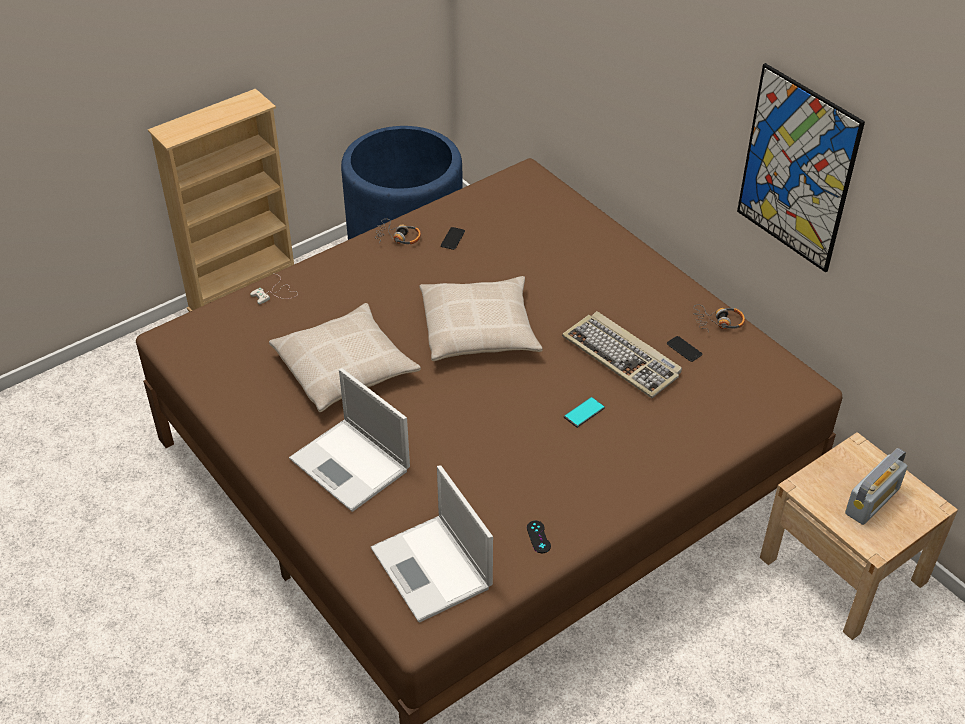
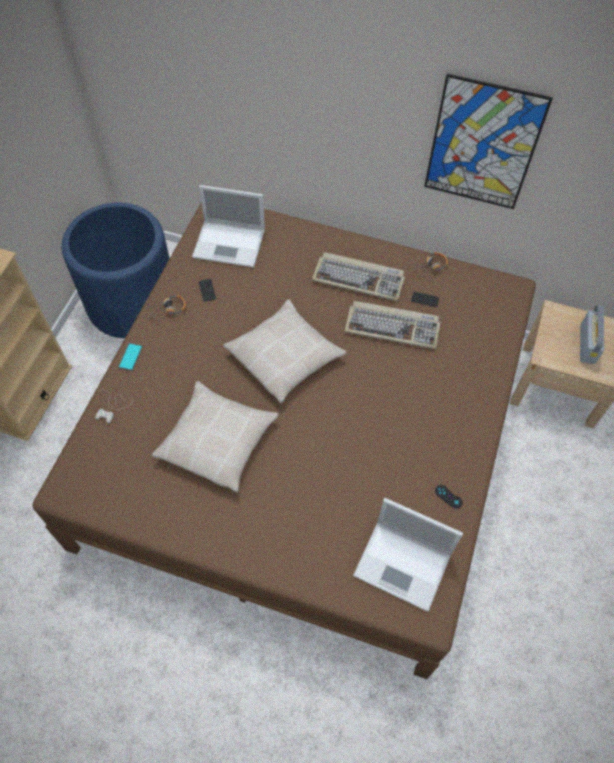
camera: 35 degrees left, 15 degrees up
laptop [289,368,410,512] -> laptop moved to [192,185,265,268]
phone [564,397,605,428] -> phone moved to [118,343,143,371]
none -> keyboard [312,252,405,301]

